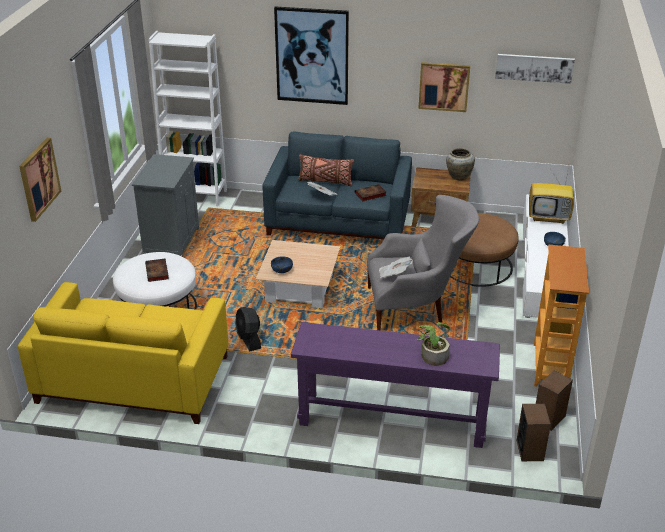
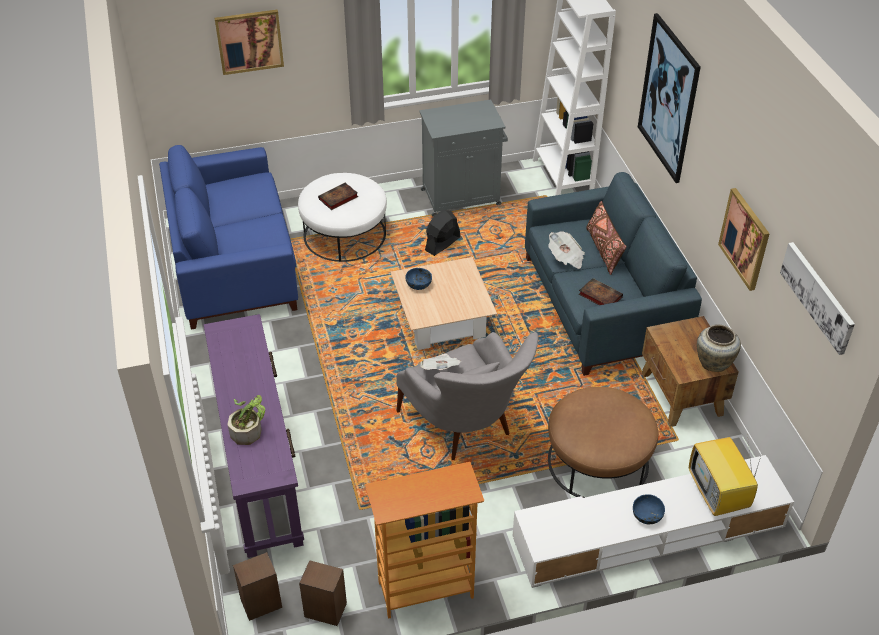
camera: 65 degrees right, 10 degrees up
yellow sofa [18,282,229,424] -> blue sofa [159,145,298,329]
black fan [235,307,261,352] -> black fan moved to [425,210,461,256]

